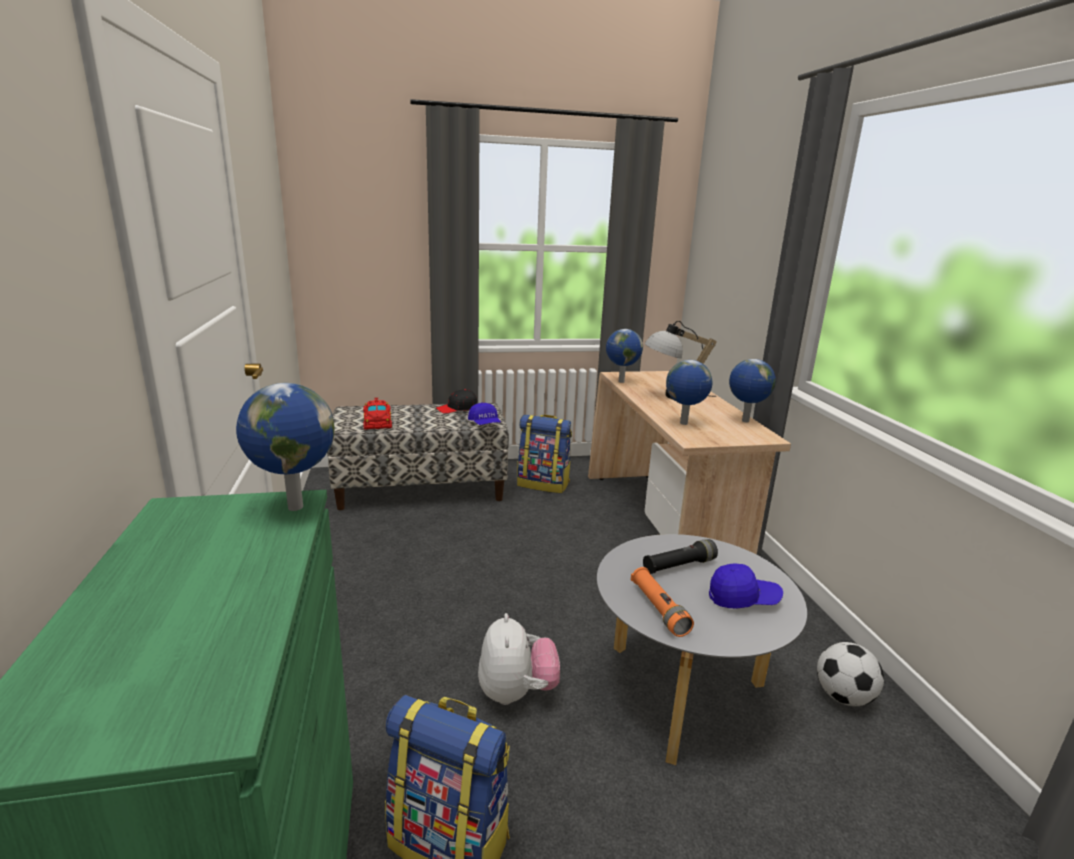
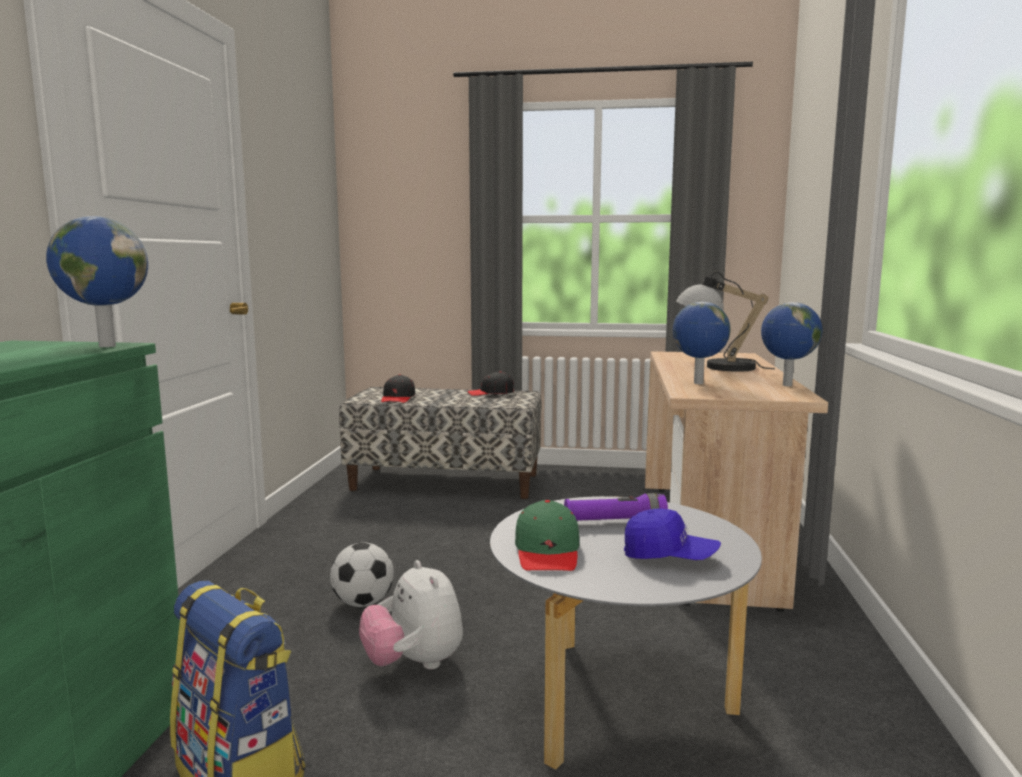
camera: 20 degrees right, 10 degrees down
red toy car [363,398,392,430] -> black cap [381,374,415,403]
blue cap [468,403,501,425] -> none
plush toy [478,613,560,705] -> plush toy turned 135 degrees clockwise [359,560,463,669]
backpack [517,415,572,493] -> none
globe [606,329,643,383] -> none
orange flashlight [631,567,694,637] -> green cap [515,500,579,571]
black flashlight [643,539,718,574] -> purple flashlight [564,493,668,521]
football [817,642,884,706] -> football moved to [330,543,394,607]

